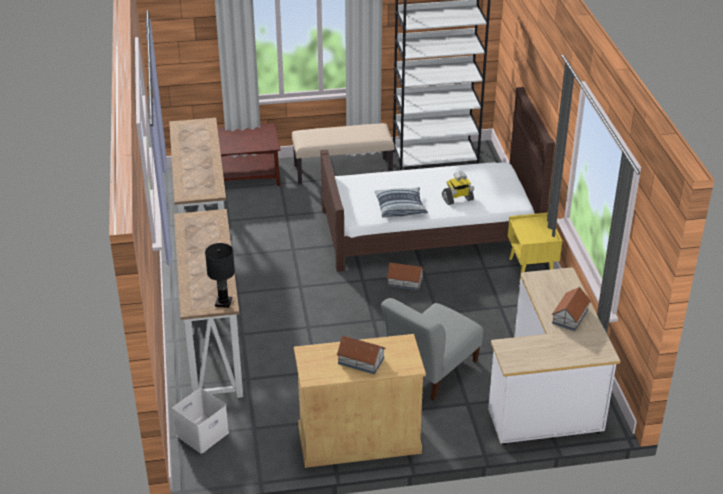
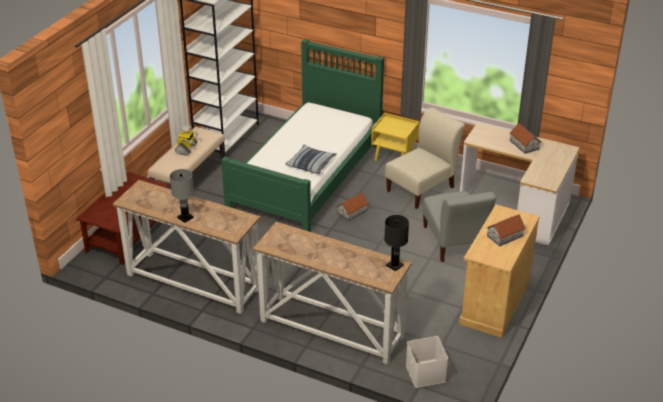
camera: 55 degrees left, 0 degrees up
brown bed [321,87,555,272] -> green bed [221,39,384,232]
toy robot [442,171,474,205] -> toy robot moved to [175,125,198,156]
none -> grey table lamp [170,169,194,223]
none -> beige chair [385,107,465,209]

